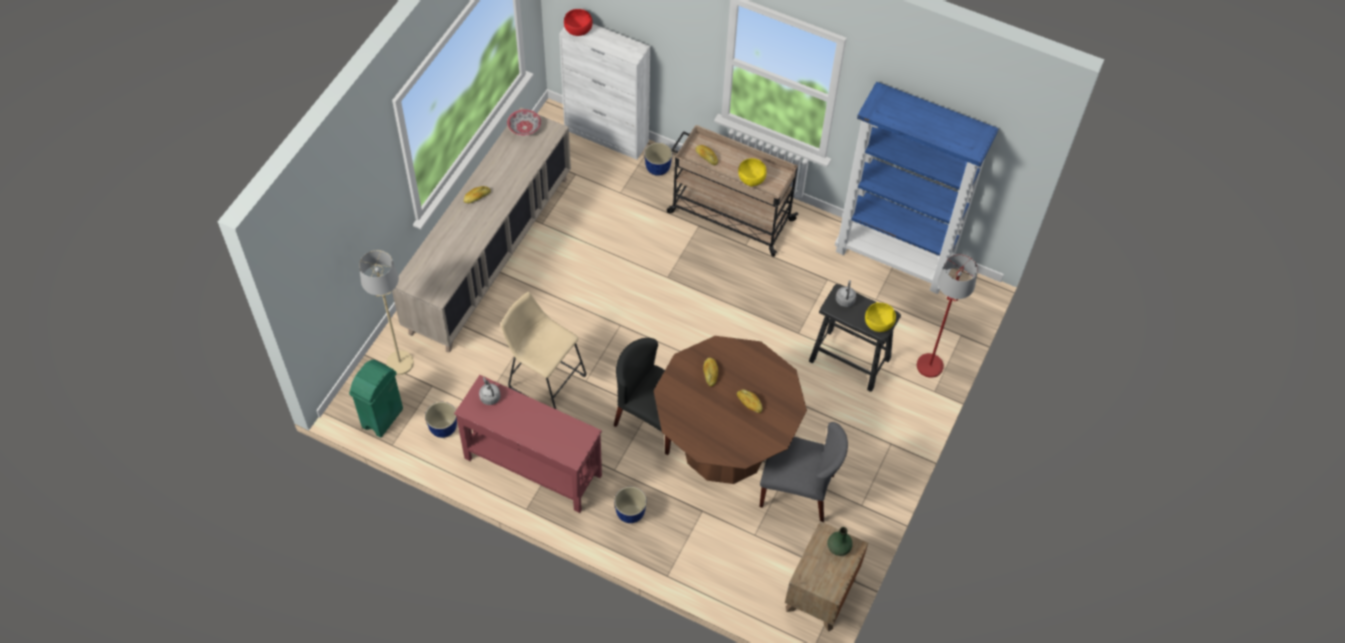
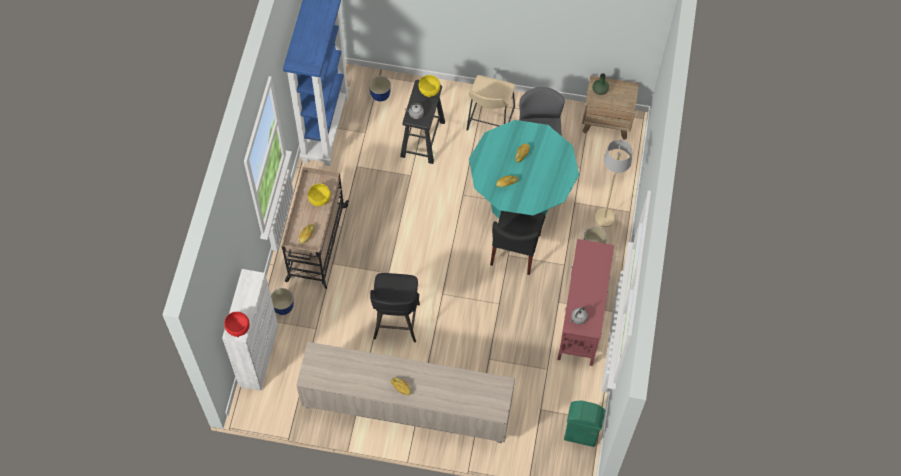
camera: 105 degrees left, 5 degrees up
beige floor lamp [359,250,414,375] -> beige floor lamp moved to [594,139,633,227]
planter [425,402,457,438] -> planter moved to [369,76,391,101]
beige stool [501,292,587,409] -> beige stool moved to [466,75,515,131]
bowl [507,109,541,136] -> none
brown dining table [654,336,807,484] -> turquoise dining table [469,120,579,218]
red floor lamp [917,254,978,378] -> none
none -> black stool [370,273,420,342]

